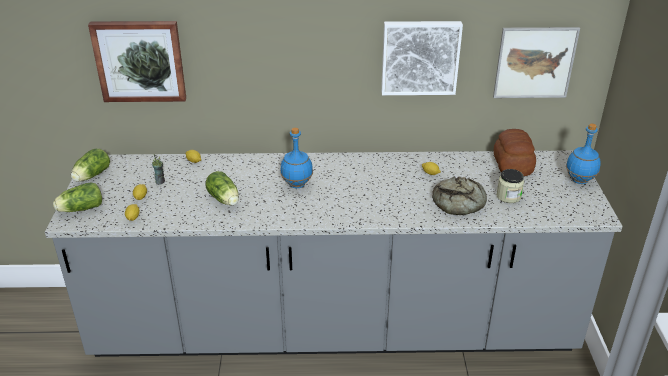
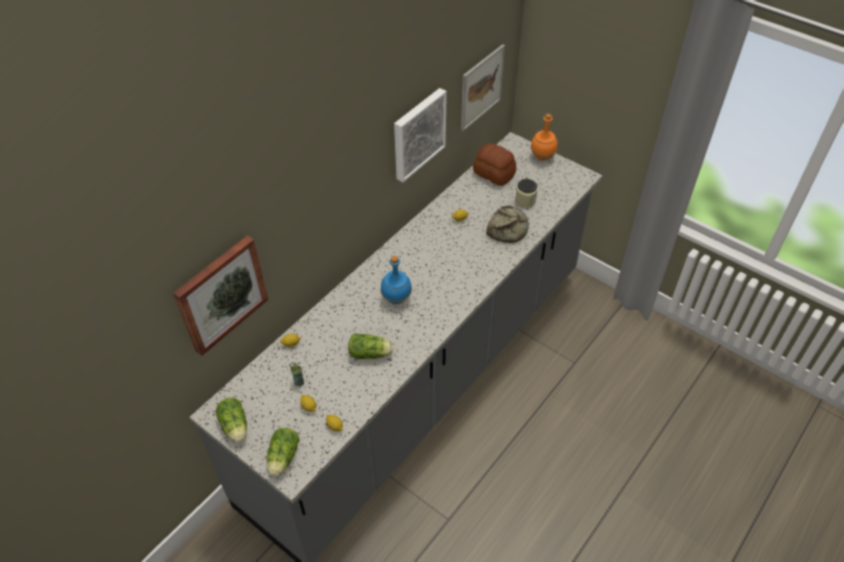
camera: 50 degrees left, 15 degrees up
blue bottle [566,124,601,184] -> orange bottle [531,114,557,161]

